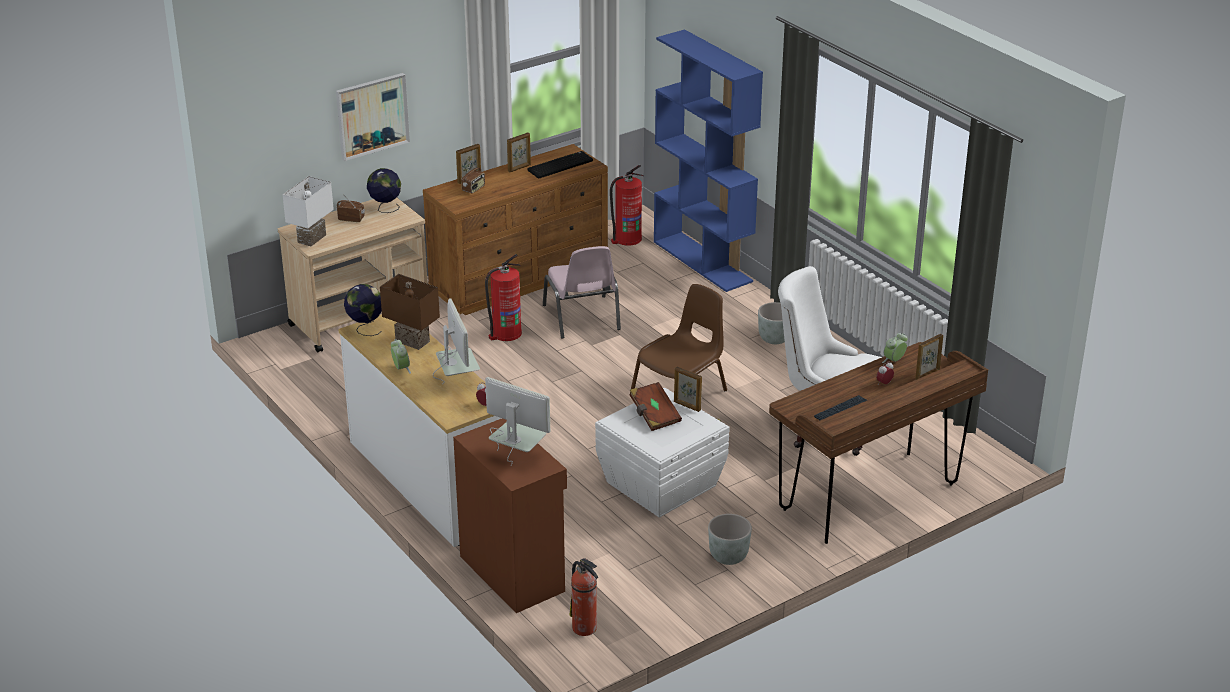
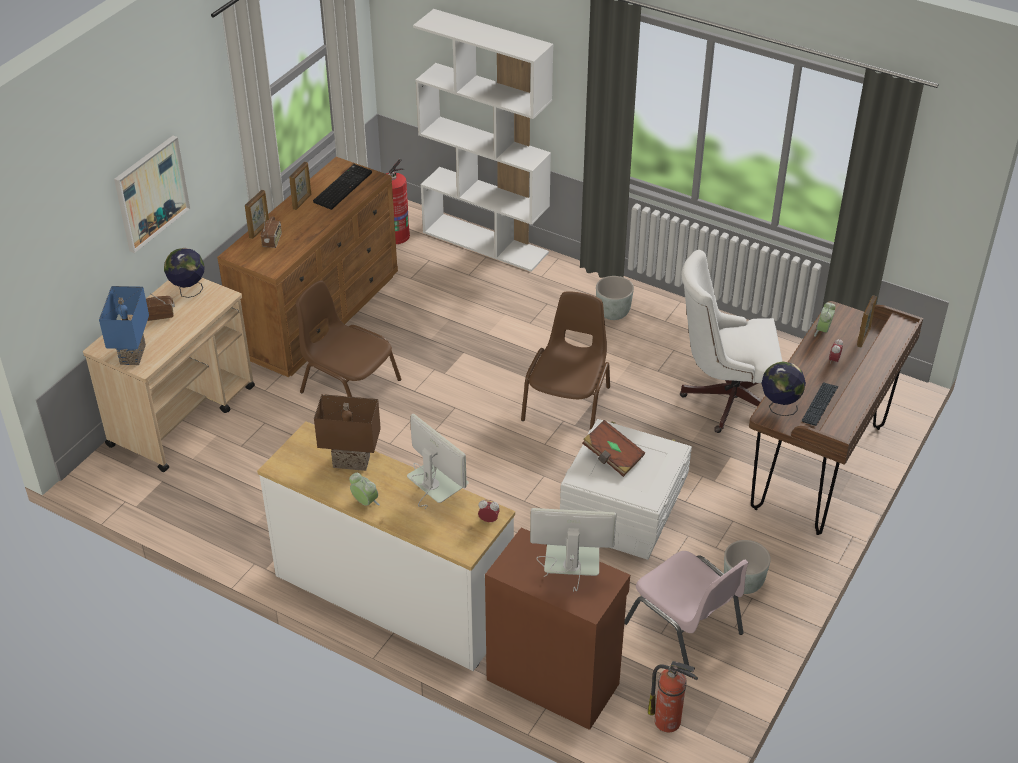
camera: 25 degrees left, 10 degrees up
white table lamp [282,176,334,246] -> blue table lamp [99,286,149,365]
globe [344,284,382,336] -> globe moved to [761,362,806,416]
fire extinguisher [485,254,522,341] -> brown chair [296,280,401,397]
pink chair [543,246,621,339] -> pink chair moved to [624,551,749,665]
blue bookcase [654,29,763,292] -> white bookcase [413,9,553,272]
picture frame [674,366,702,412] -> none

